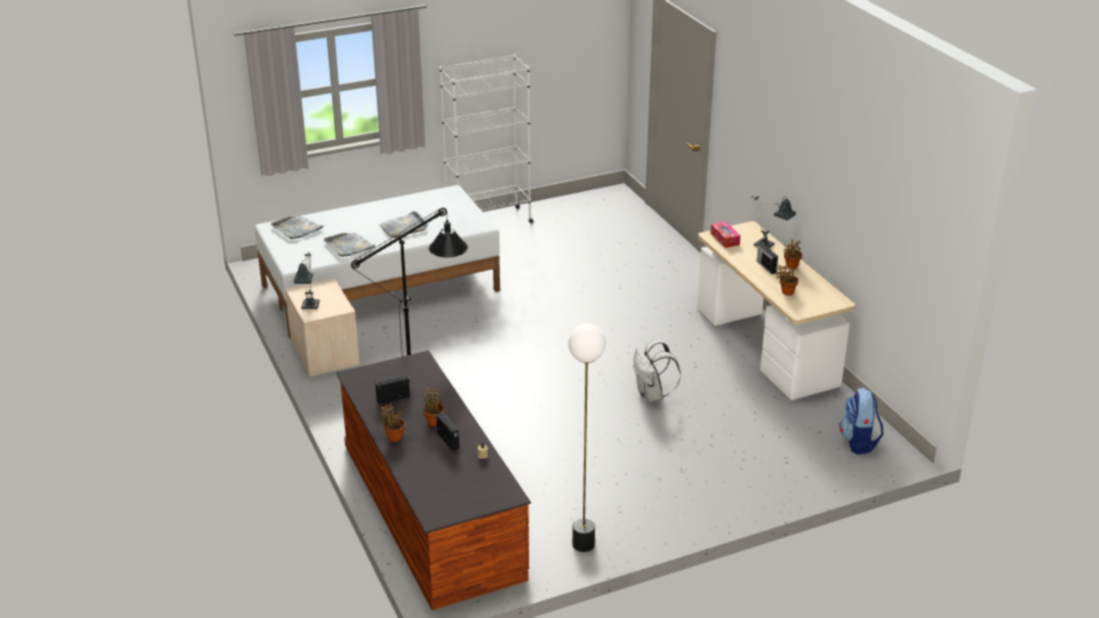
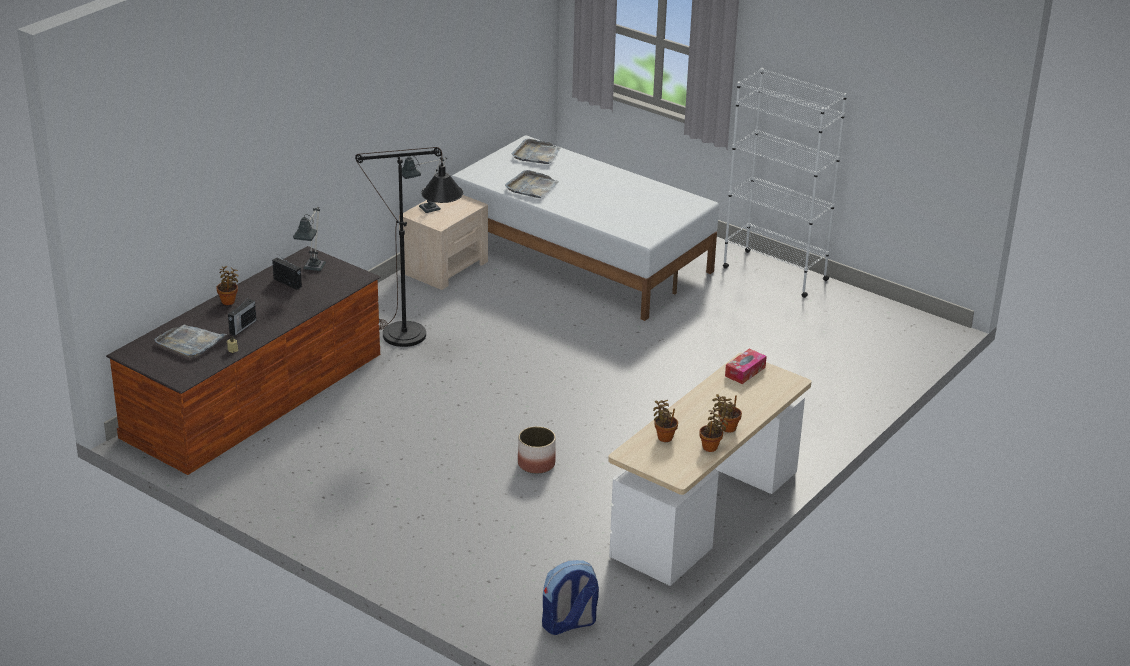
camera: 60 degrees right, 0 degrees up
grey tray [379,211,429,238] -> grey tray moved to [154,325,227,358]
potted plant [423,388,445,427] -> potted plant moved to [699,407,729,452]
floor lamp [568,323,606,552] -> none
white backpack [633,340,681,402] -> planter [518,426,556,474]
table lamp [752,196,796,248] -> table lamp moved to [293,206,326,271]
radio [757,243,778,274] -> none

